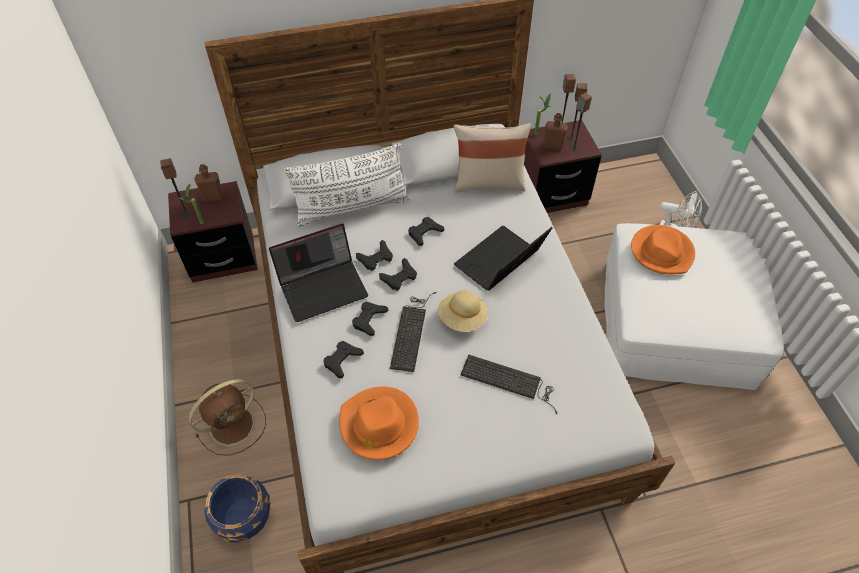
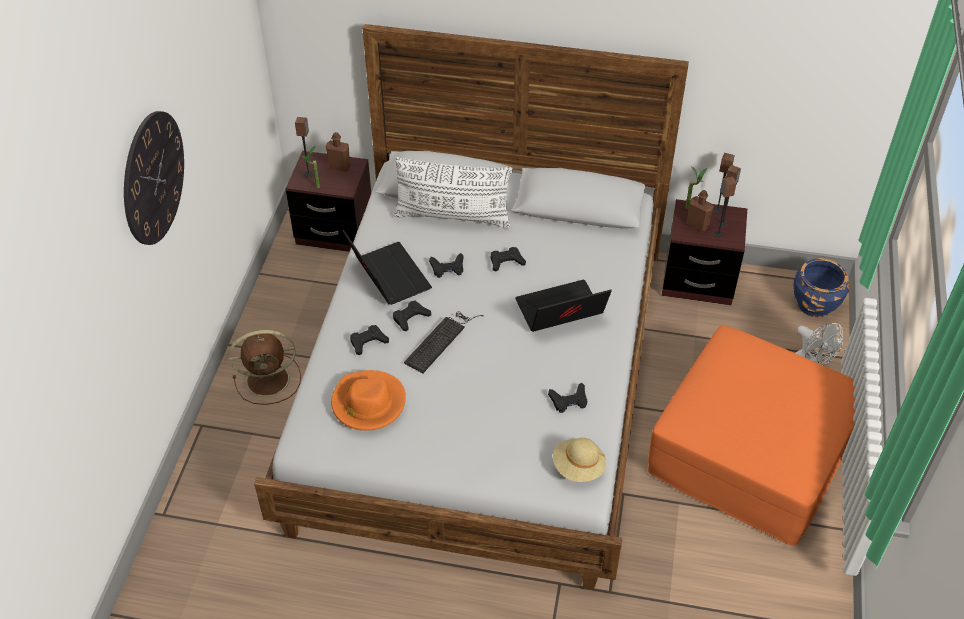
camera: 25 degrees right, 5 degrees down
blue planter [204,474,271,543] -> blue planter moved to [793,258,849,317]
laptop [269,224,368,322] -> laptop turned 120 degrees counterclockwise [343,229,432,305]
black game controller [379,258,417,291] -> black game controller moved to [548,383,587,413]
beige hat [438,290,488,332] -> beige hat moved to [553,438,606,482]
beige pillow [454,123,531,193] -> none
keyboard [461,354,557,414] -> none
white ottoman [605,223,784,390] -> orange ottoman [648,325,856,546]
orange hat [631,225,695,274] -> none
none -> wall clock [124,111,184,245]

